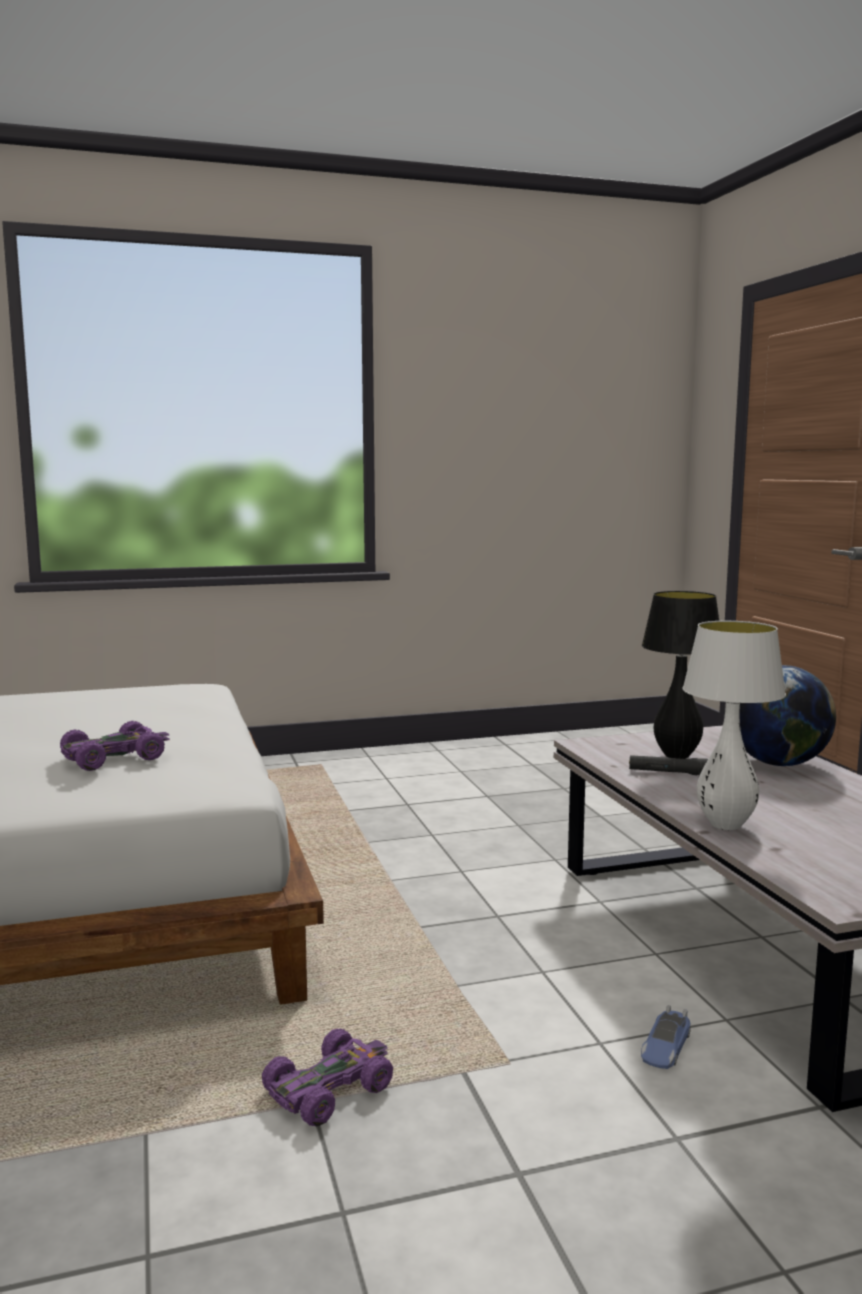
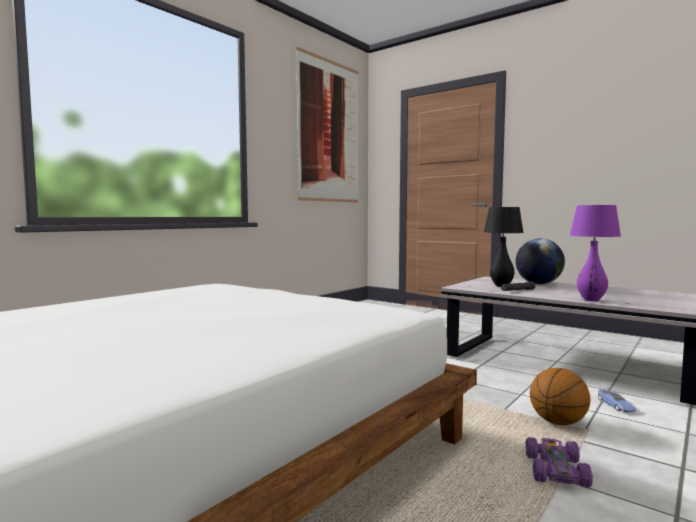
camera: 35 degrees left, 5 degrees down
purple toy car [60,721,170,771] -> none
white table lamp [682,621,786,830] -> purple table lamp [570,205,621,301]
none -> picture [296,47,358,202]
none -> basketball [530,368,590,425]

